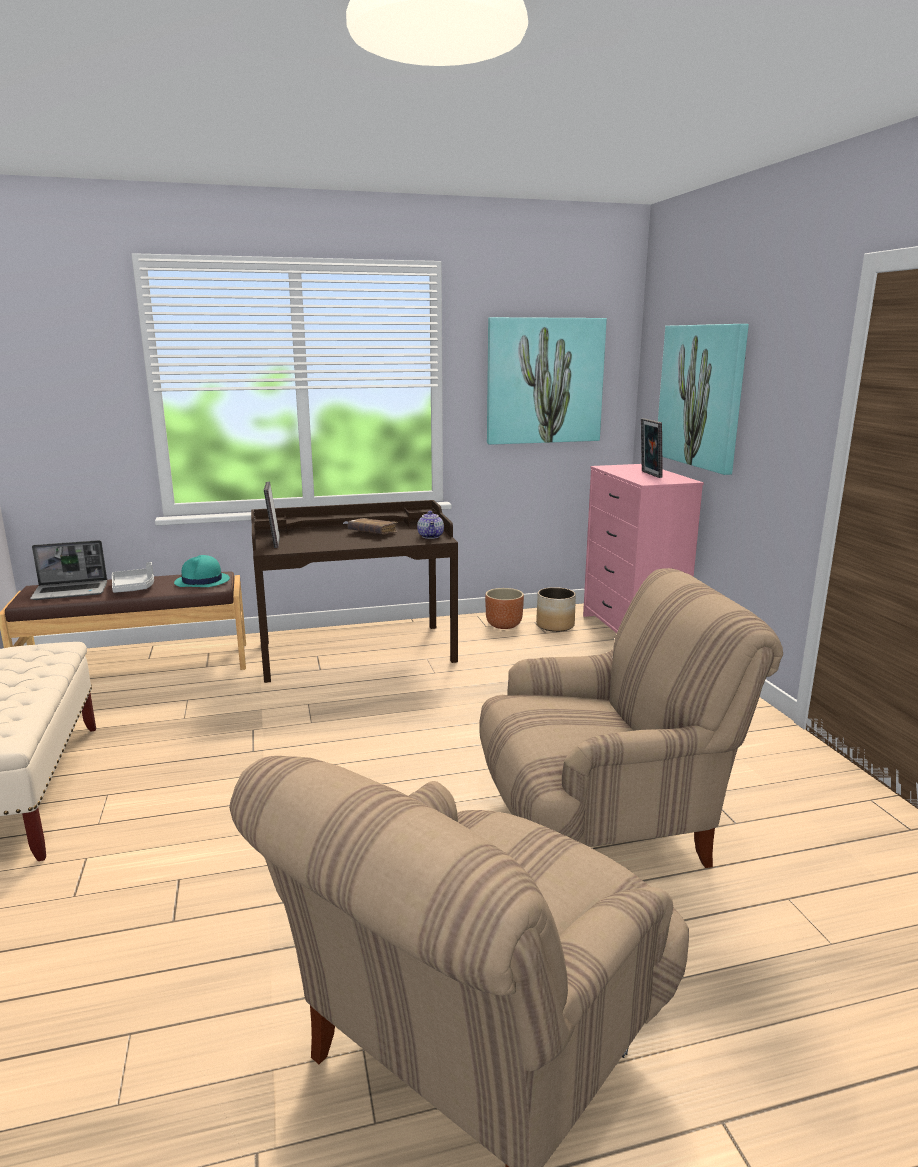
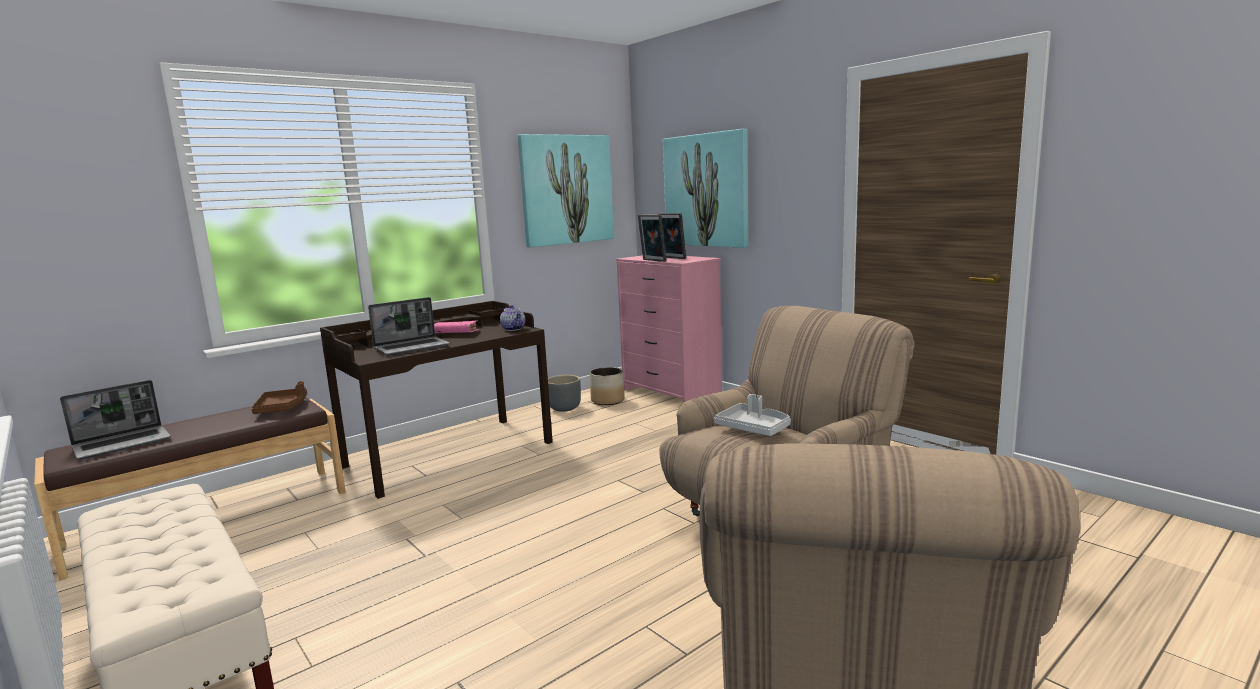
camera: 25 degrees left, 5 degrees down
grey tray [112,562,154,593] -> grey tray moved to [714,394,791,436]
turquoise hat [174,555,230,587] -> brown tray [252,381,307,414]
picture frame [264,482,280,548] -> picture frame moved to [638,215,666,262]
brown book [348,518,398,534] -> pink book [434,320,479,334]
brown planter [485,588,524,629] -> grey planter [548,375,581,412]
none -> laptop [368,297,450,356]

